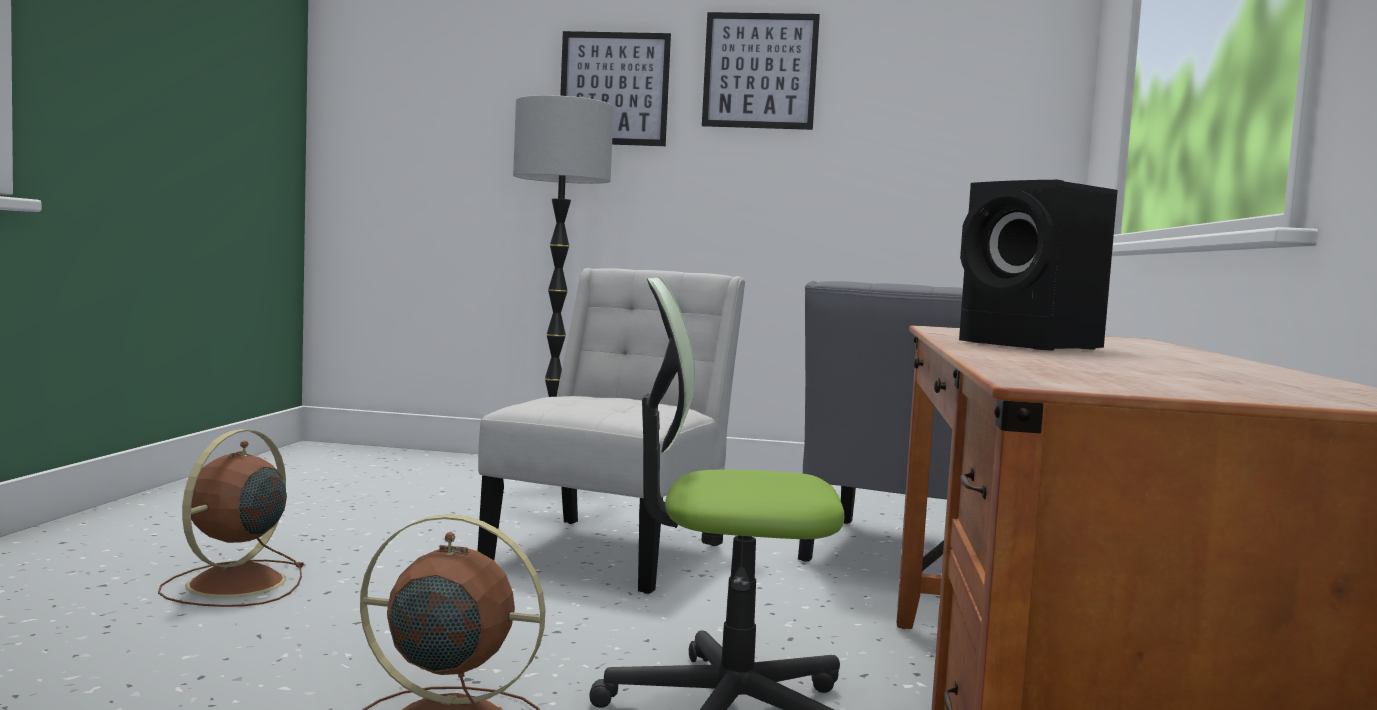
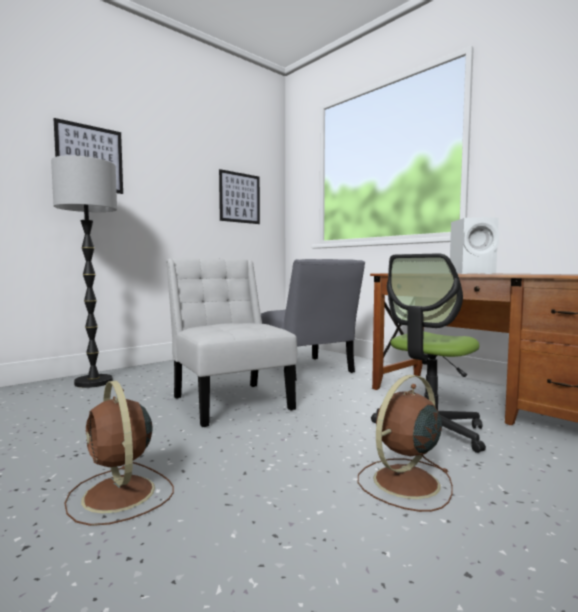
camera: 50 degrees left, 0 degrees up
picture [702,12,820,130] -> picture moved to [219,169,260,224]
black speaker [959,180,1118,350] -> white speaker [450,217,499,274]

